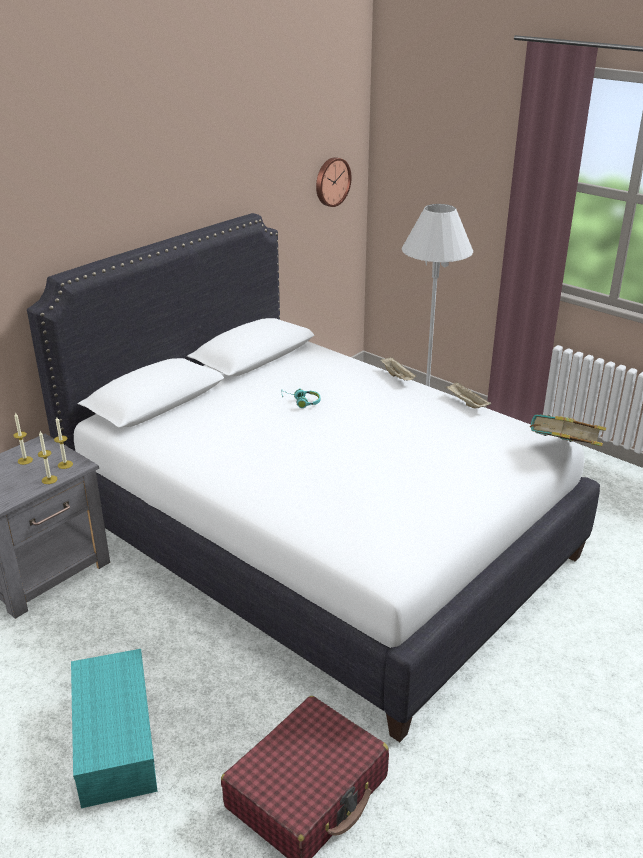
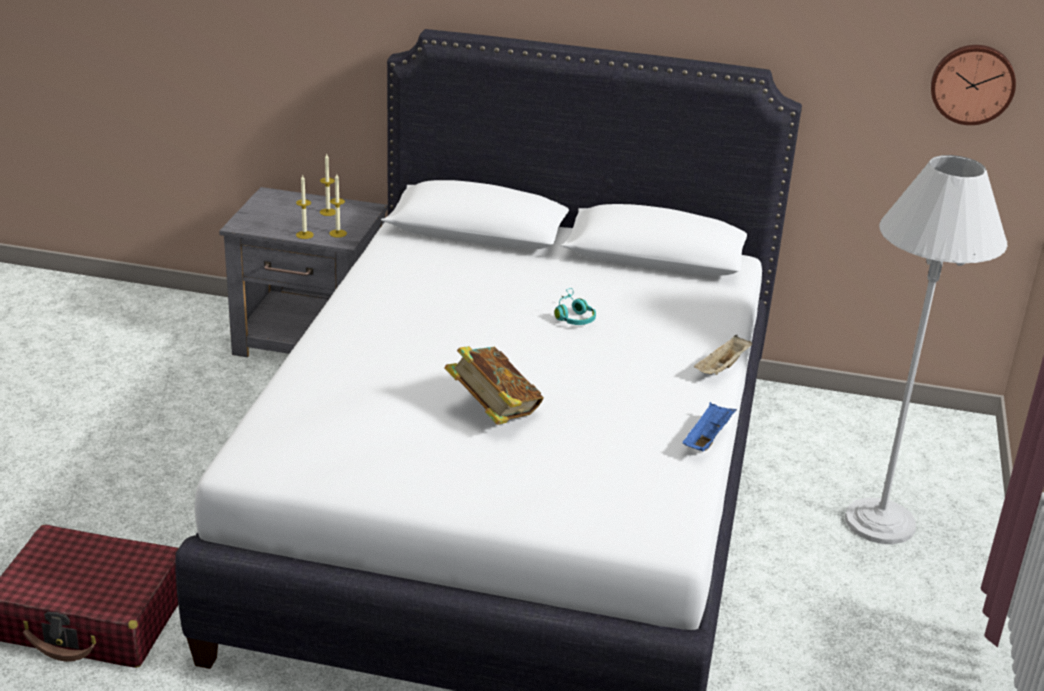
camera: 60 degrees right, 0 degrees up
turquoise storage box [71,649,158,808] -> none
beige tray [446,382,491,408] -> blue tray [683,402,737,451]
book [530,414,606,446] -> book moved to [444,346,544,425]

